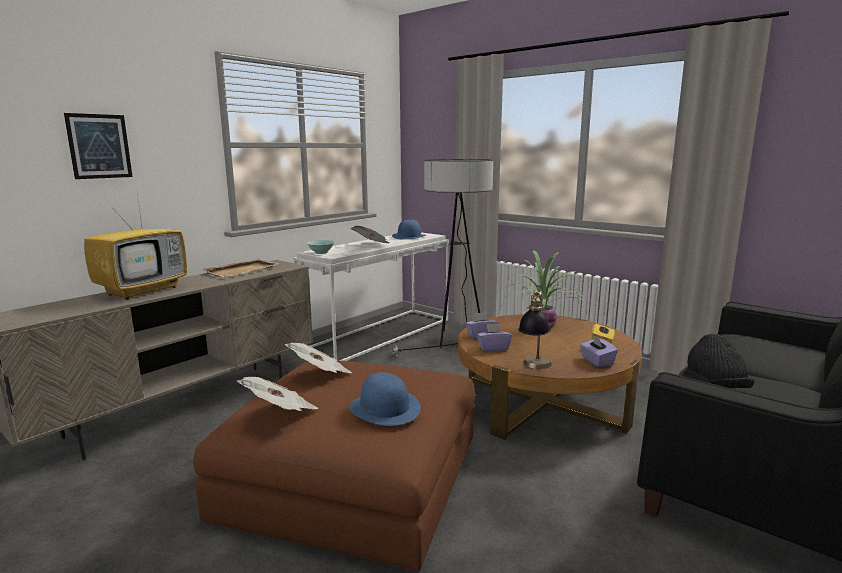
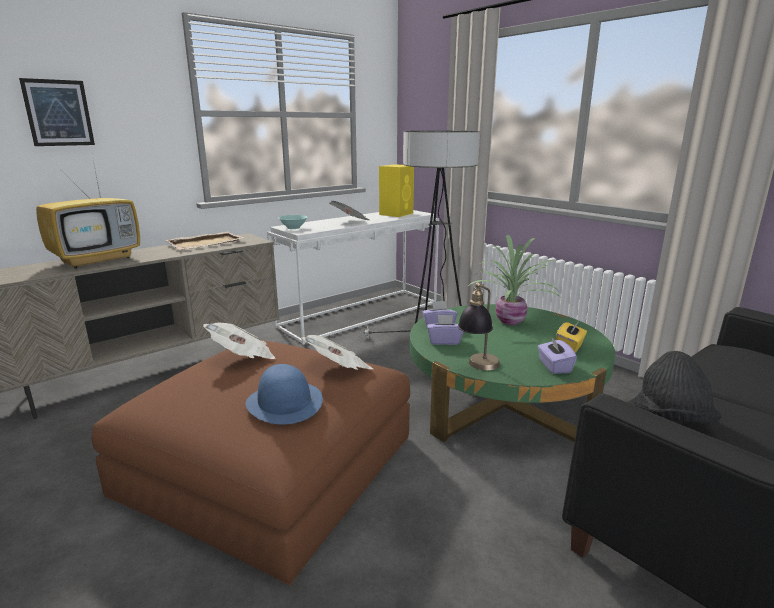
camera: 10 degrees right, 5 degrees up
newspaper [237,377,318,411] -> newspaper moved to [301,335,374,370]
blue hat [392,219,426,240] -> yellow speaker [379,164,414,217]
brown coffee table [458,314,642,440] -> green coffee table [410,304,615,442]

